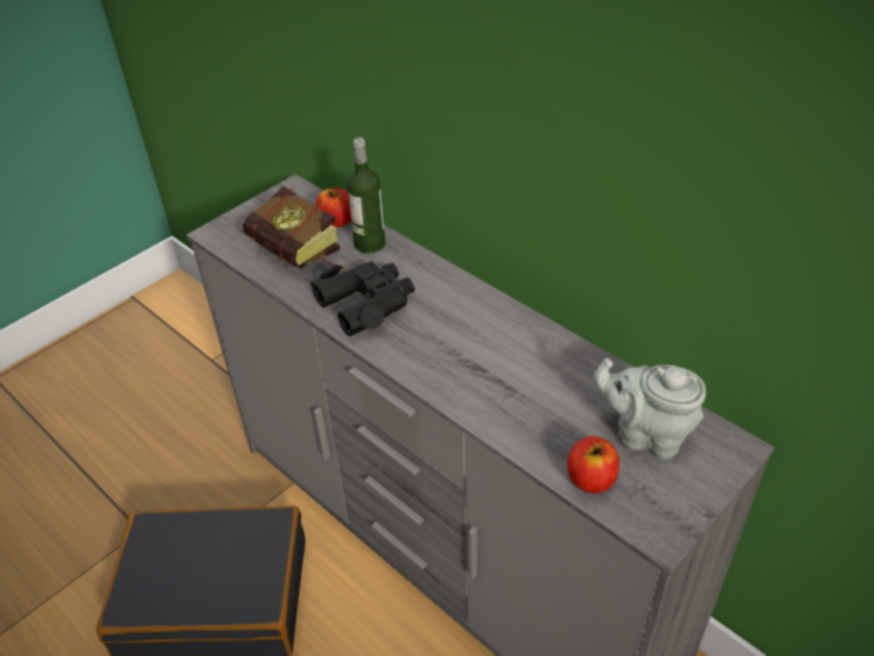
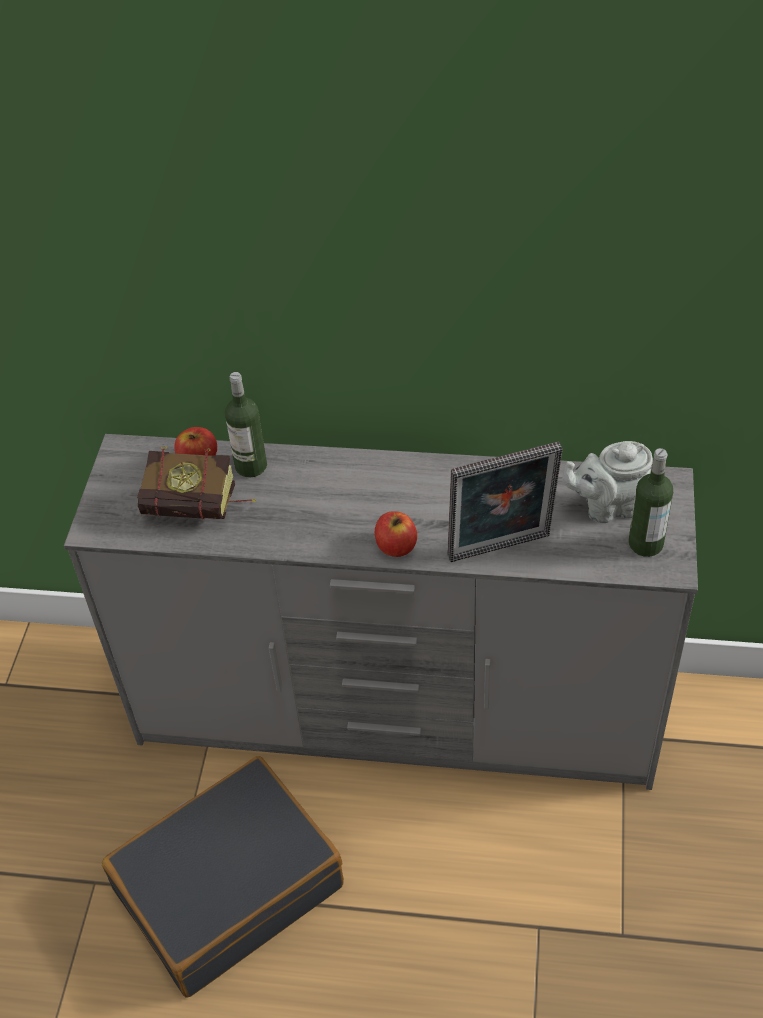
camera: 35 degrees left, 5 degrees up
black binoculars [310,262,415,336] -> none
apple [567,436,619,493] -> apple moved to [375,511,417,557]
none -> picture frame [447,442,563,562]
none -> bottle [629,448,673,557]

